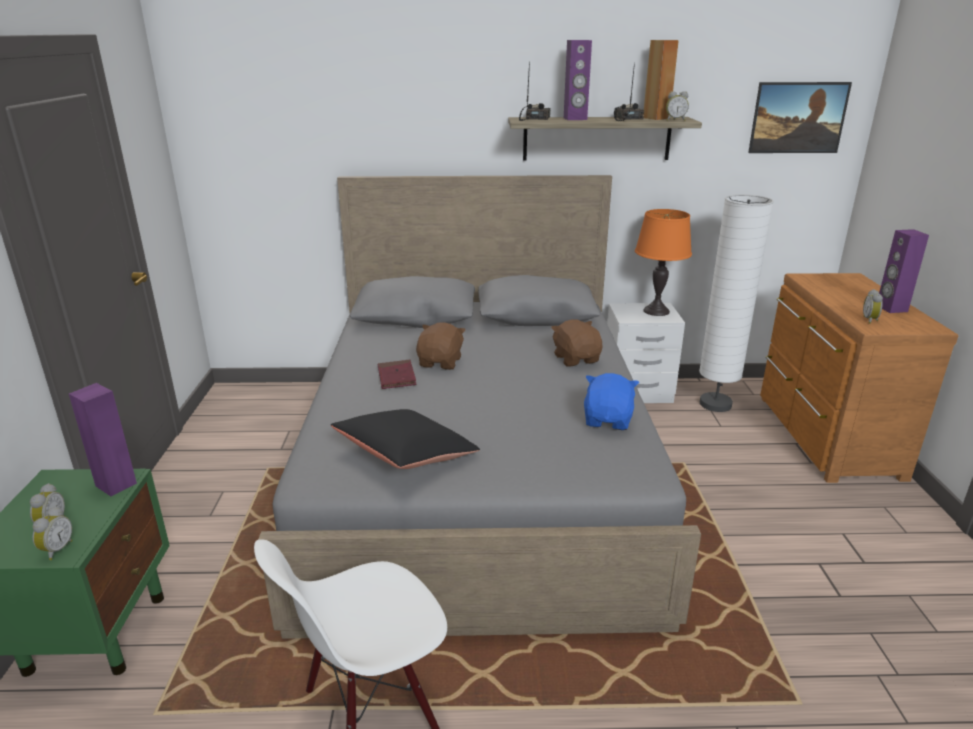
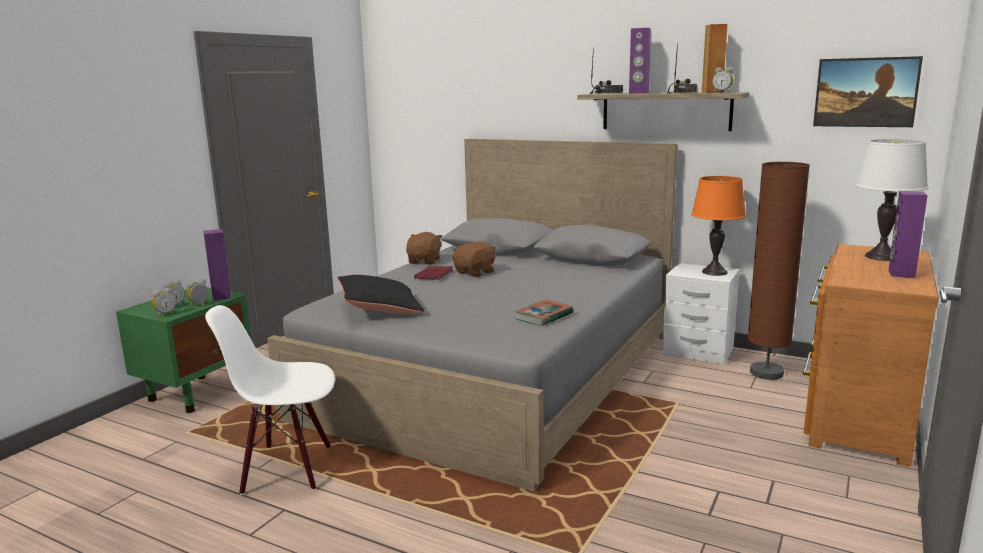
camera: 30 degrees right, 10 degrees down
brown plush toy [551,320,602,367] -> brown plush toy moved to [406,232,443,264]
blue plush toy [584,373,639,430] -> book [515,299,573,326]
white floor lamp [699,194,774,412] -> brown floor lamp [748,162,810,380]
alarm clock [863,289,883,324] -> alarm clock moved to [186,279,209,306]
none -> white table lamp [855,139,928,261]

